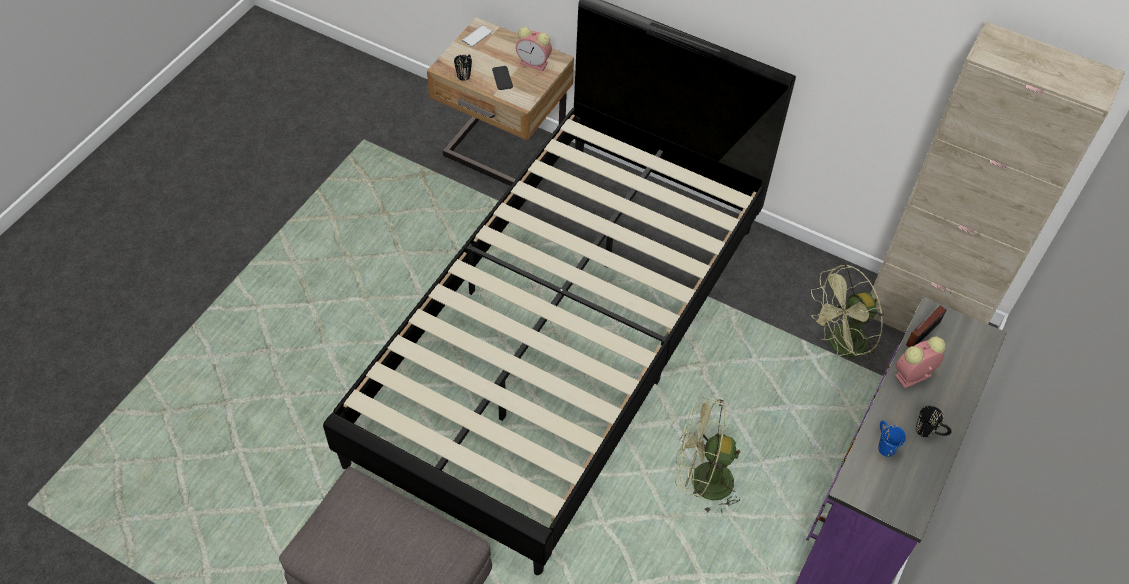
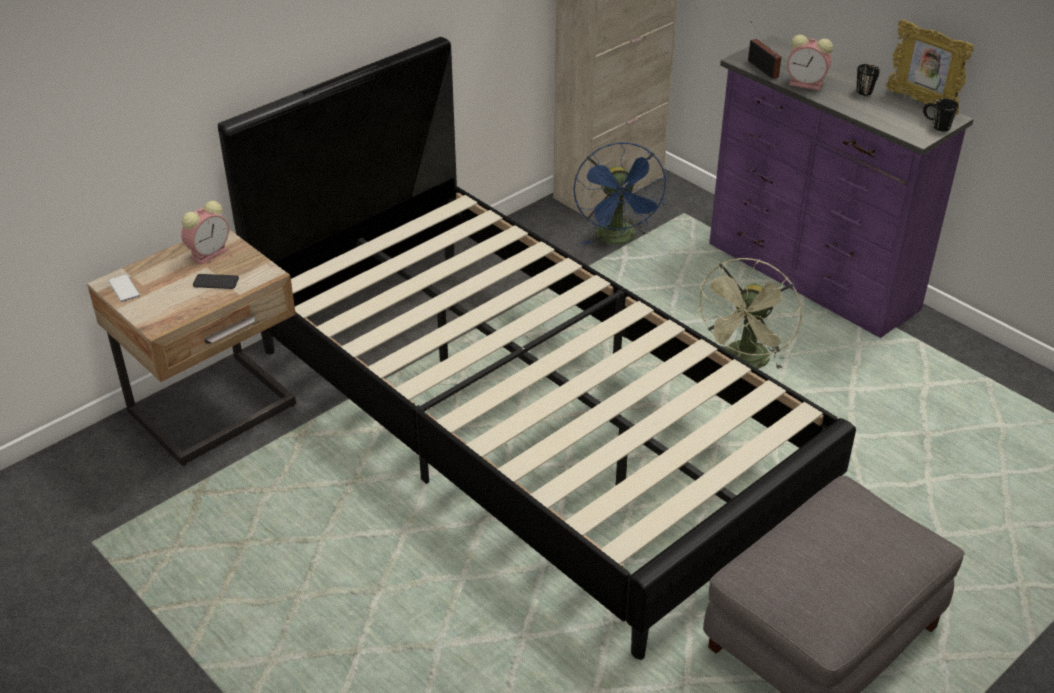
camera: 70 degrees left, 15 degrees down
black mug [454,55,472,81] -> black mug moved to [923,98,959,132]
green fan [811,264,884,368] -> blue fan [573,142,667,245]
blue mug [878,420,906,457] -> none
alarm clock [894,336,946,389] -> alarm clock turned 60 degrees counterclockwise [787,35,833,90]
none -> picture frame [886,19,974,115]

